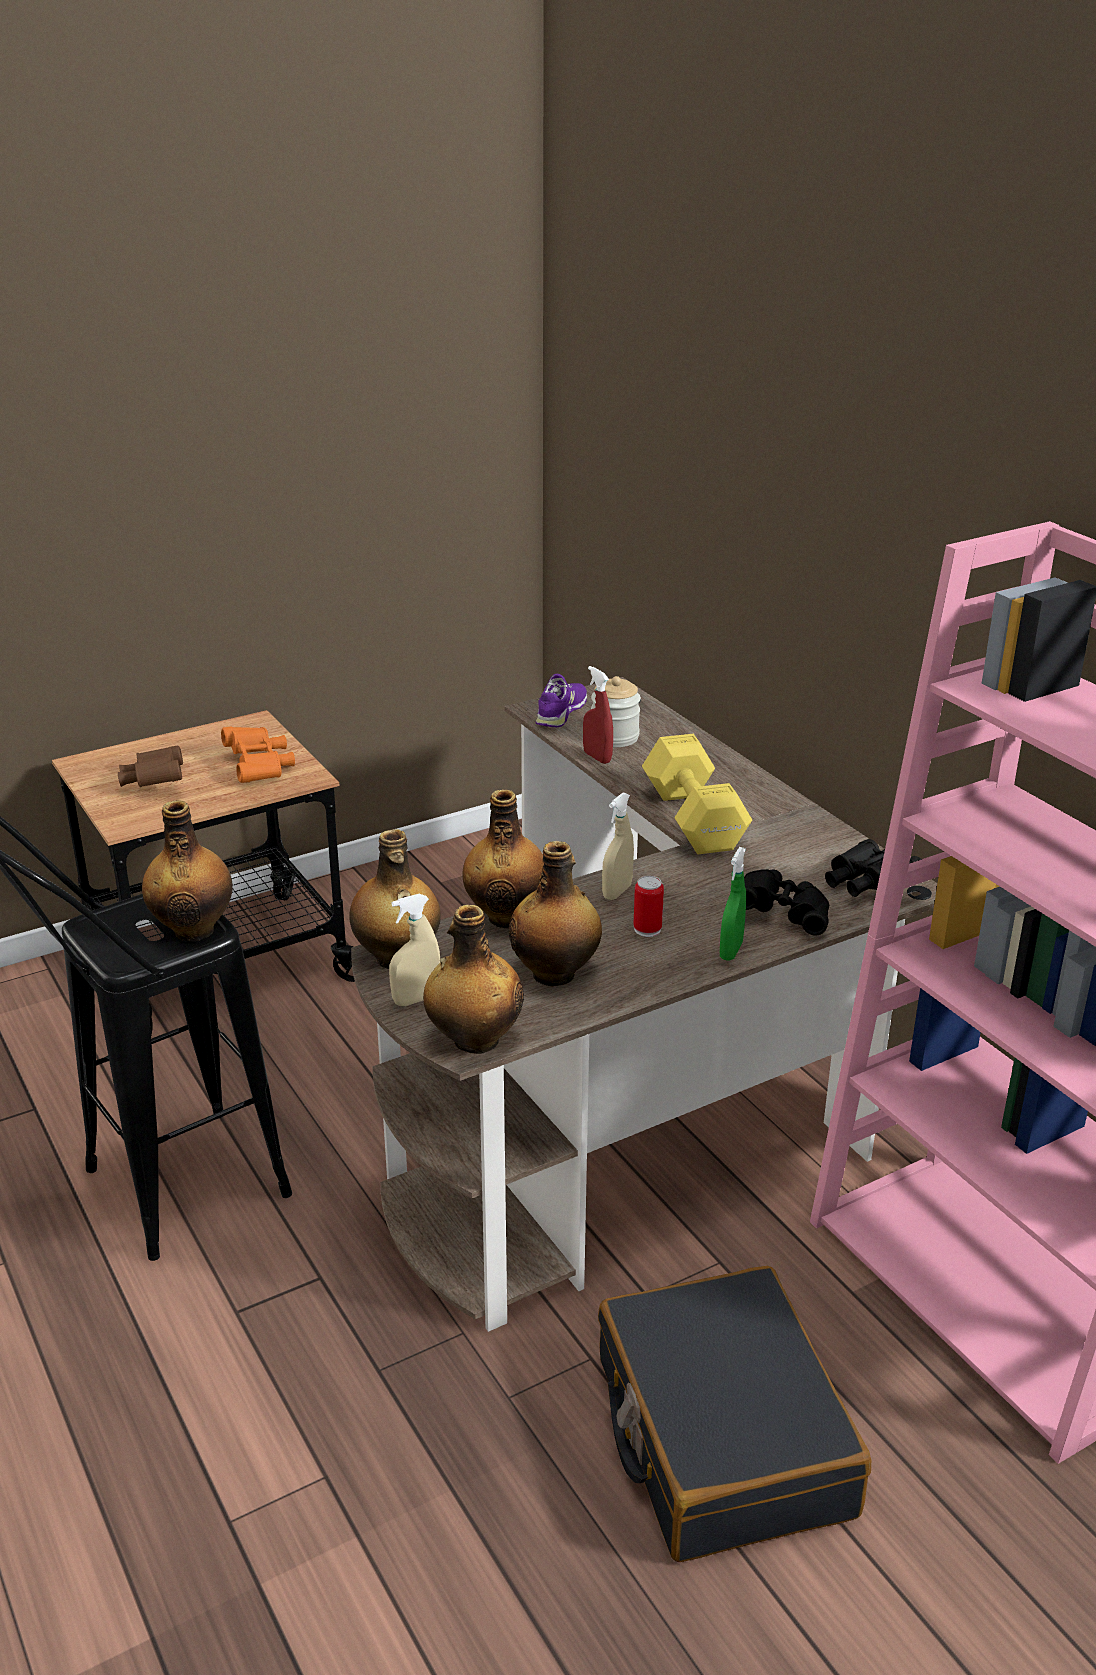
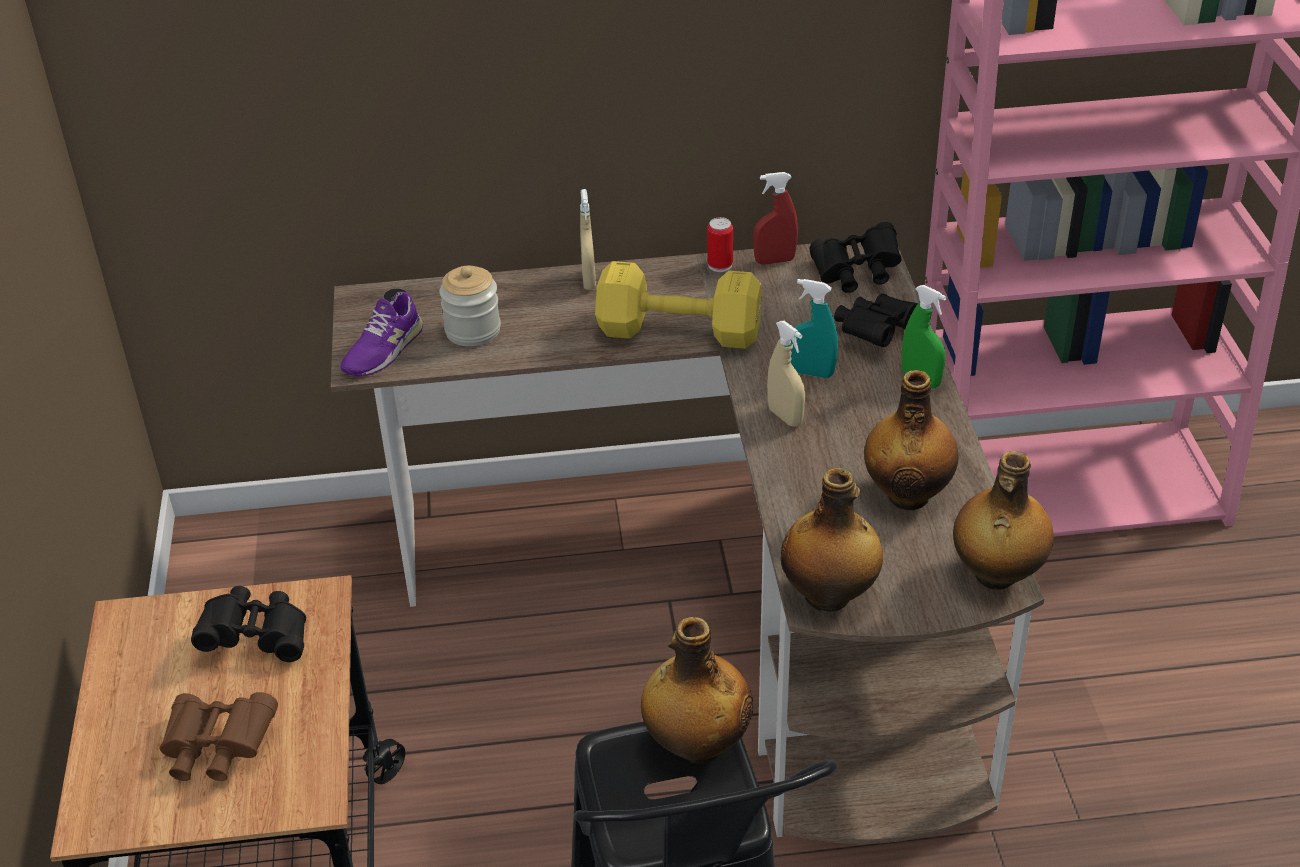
camera: 65 degrees left, 10 degrees up
orange binoculars [221,726,295,783] -> black binoculars [191,586,306,662]
beige spray bottle [389,894,440,1006] -> beige spray bottle moved to [580,189,596,290]
bottle [462,789,544,928] -> none
purple shoe [536,674,587,727] -> purple shoe turned 105 degrees counterclockwise [340,292,423,376]
red spray bottle [583,666,613,764] -> red spray bottle moved to [753,172,798,265]
black suitcase [598,1266,871,1562] -> none
can [633,876,664,937] -> can moved to [707,217,733,272]
none -> turquoise spray bottle [791,279,838,378]

